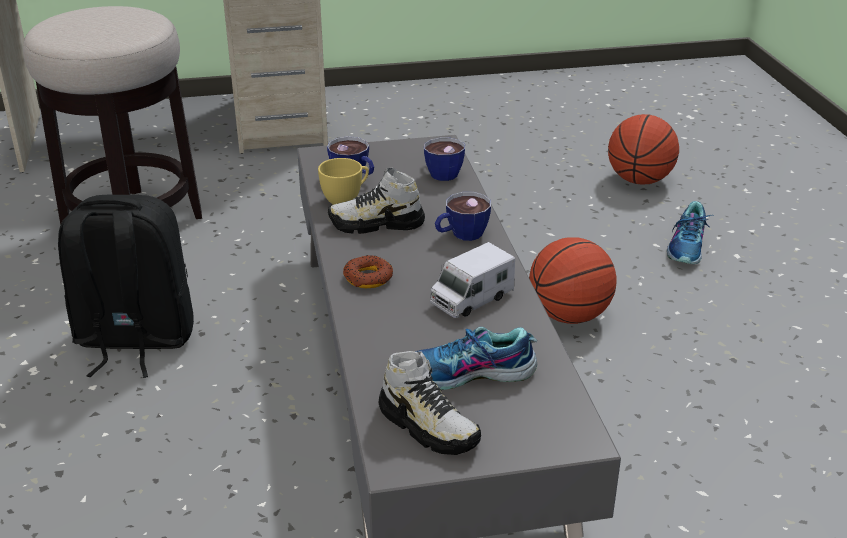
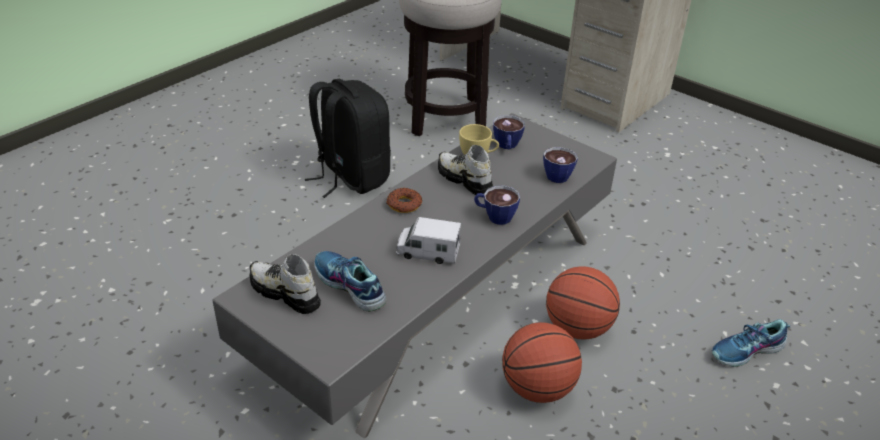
camera: 50 degrees right, 5 degrees up
shoe [378,351,481,455] -> shoe turned 120 degrees clockwise [249,254,321,314]
basketball [608,114,679,185] -> basketball moved to [502,322,582,403]

